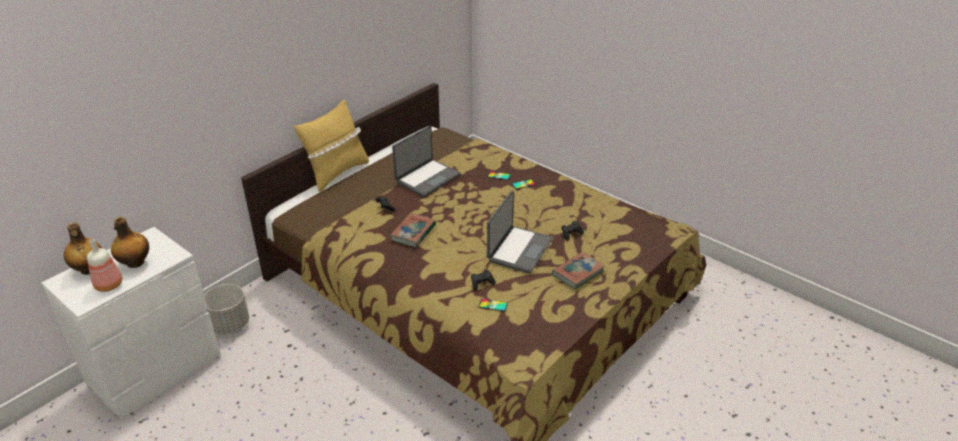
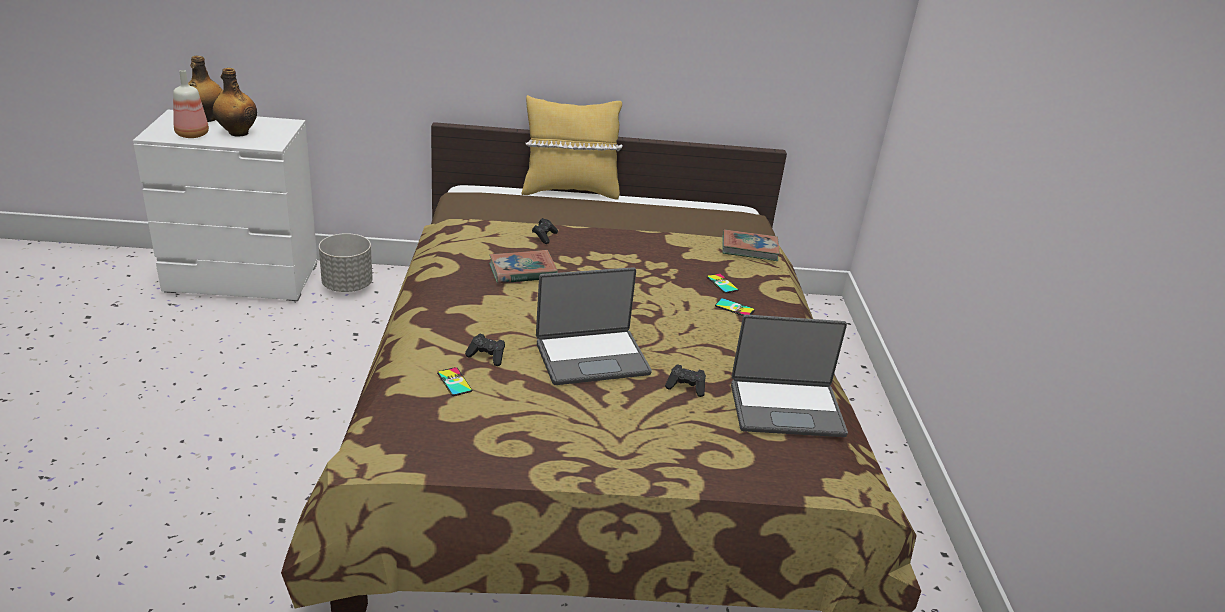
camera: 45 degrees right, 5 degrees down
laptop [392,126,461,197] -> laptop moved to [731,315,848,437]
book [552,252,605,289] -> book moved to [722,229,780,261]

